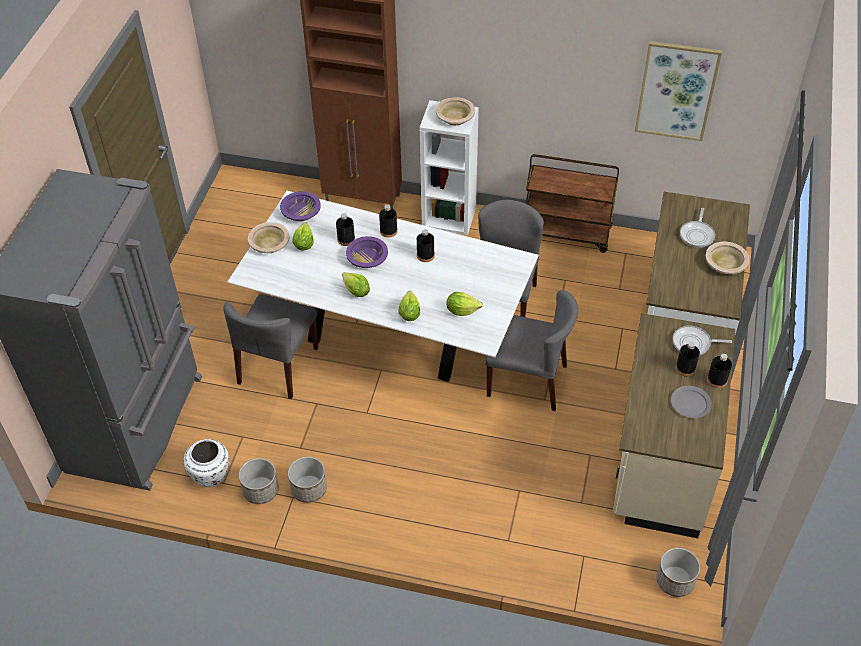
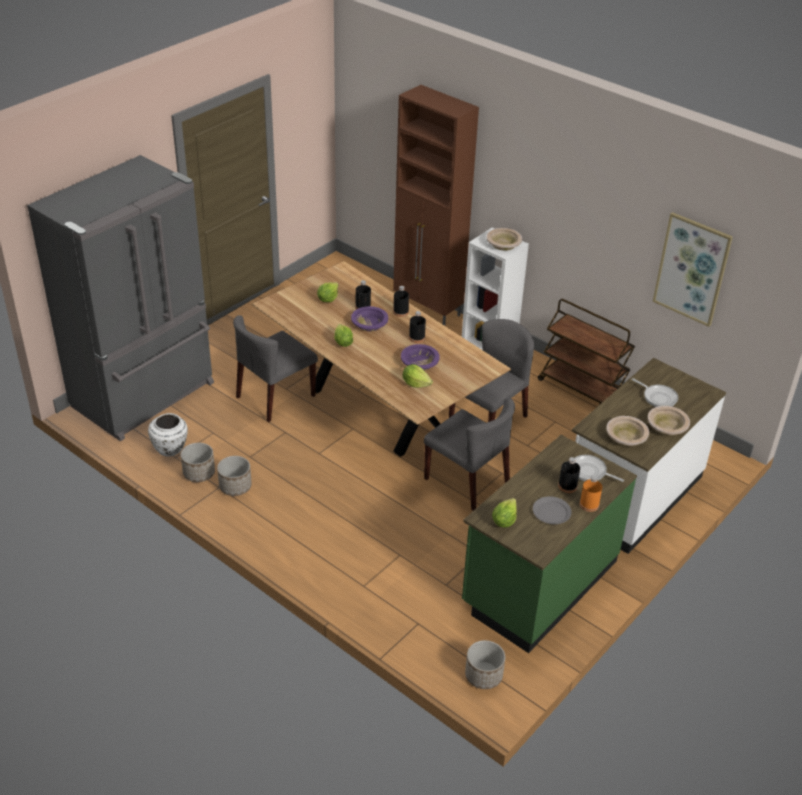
camera: 25 degrees right, 10 degrees down
white dining table [227,191,539,382] -> brown dining table [252,261,511,457]
beige bowl [248,222,289,253] -> beige bowl moved to [606,416,649,446]
purple bowl [280,191,321,221] -> purple bowl moved to [401,344,440,370]
lettuce [398,291,420,321] -> lettuce moved to [492,498,517,528]
beige counter [613,313,735,538] -> green counter [462,435,637,653]
frying pan [680,208,715,248] -> frying pan turned 90 degrees counterclockwise [632,378,678,407]
black bottle [707,354,732,388] -> orange bottle [580,476,602,512]

